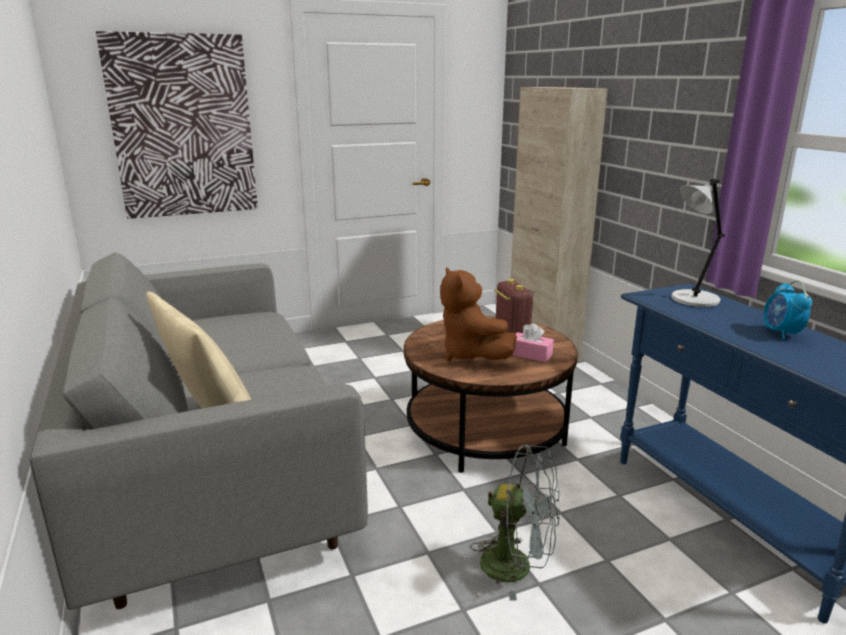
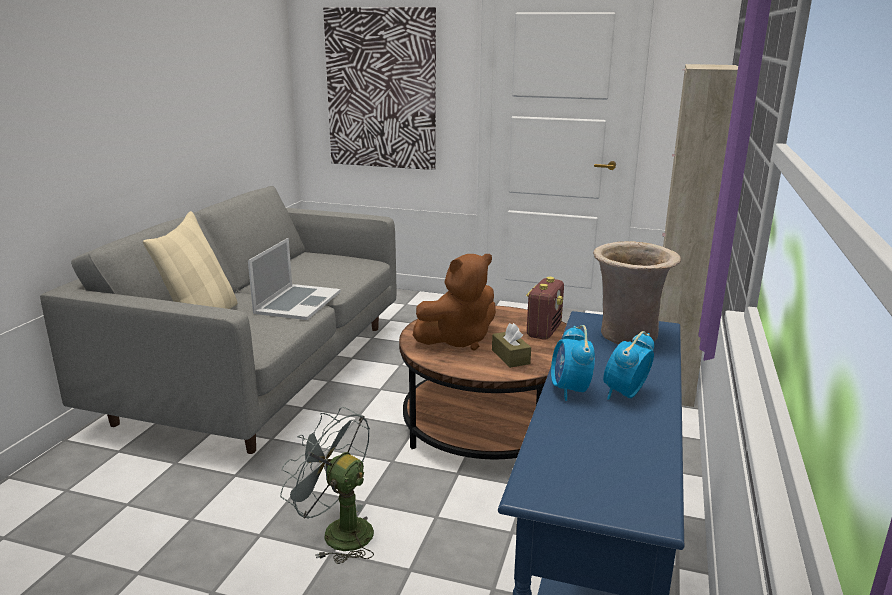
camera: 40 degrees right, 0 degrees up
brown plush toy [440,267,517,361] -> brown plush toy turned 135 degrees counterclockwise [413,254,496,351]
grey fan [470,444,560,601] -> grey fan turned 150 degrees clockwise [280,407,374,564]
pink tissue box [513,323,554,362] -> brown tissue box [492,323,531,368]
grey table lamp [672,178,725,307] -> beige vase [593,241,681,345]
none -> laptop [248,238,341,320]
none -> alarm clock [551,325,595,401]

